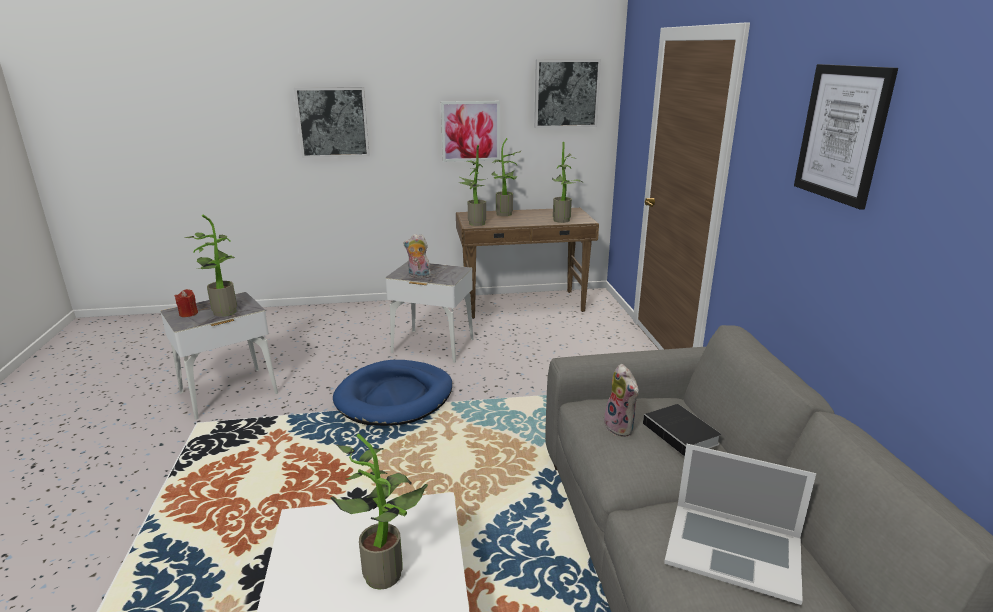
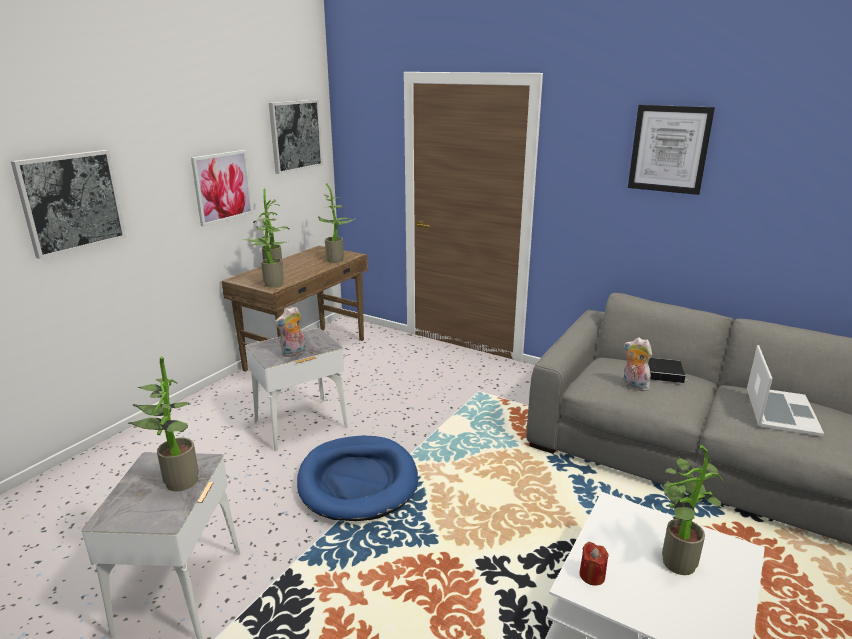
camera: 50 degrees left, 0 degrees up
red candle [175,289,198,317] -> red candle moved to [580,542,609,586]
plush toy [604,364,639,437] -> plush toy turned 150 degrees counterclockwise [623,337,652,391]
laptop [664,444,816,605] -> laptop turned 45 degrees counterclockwise [747,345,824,436]

